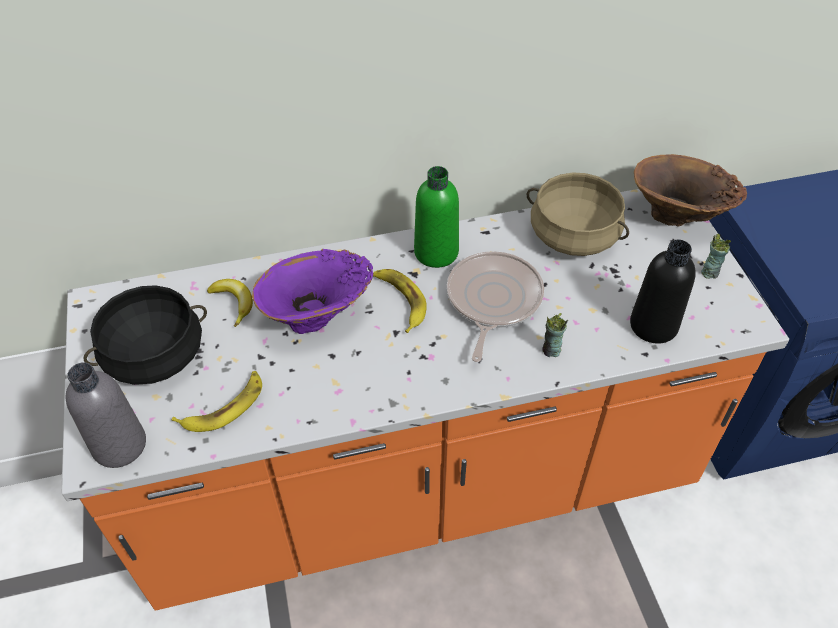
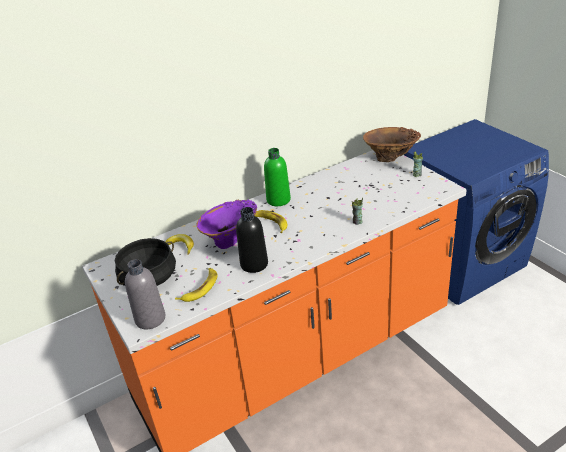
camera: 15 degrees left, 15 degrees down
frying pan [447,251,544,362] -> none
beige cooking pot [526,172,629,256] -> none
black bottle [630,240,696,344] -> black bottle moved to [236,207,268,273]

